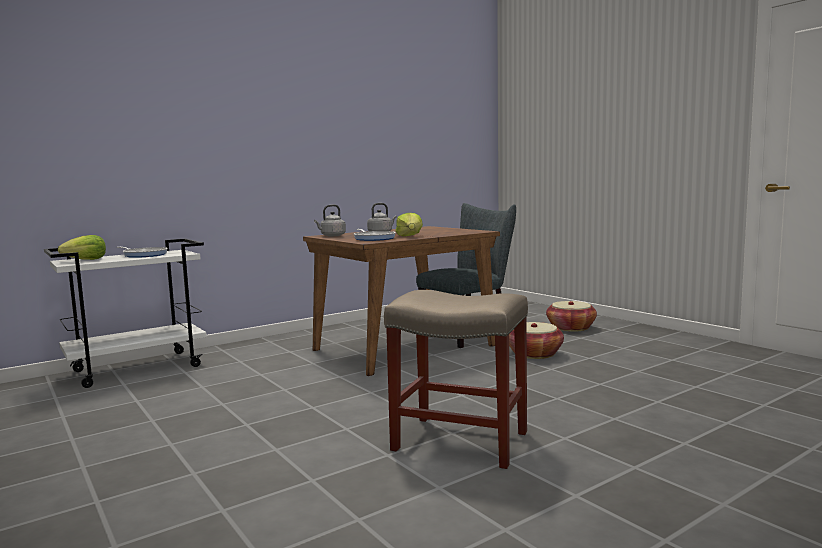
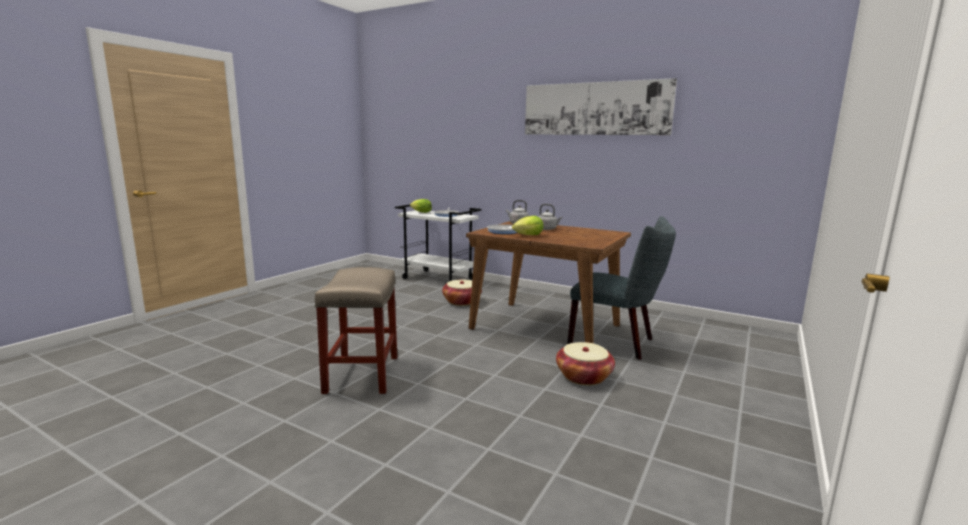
camera: 65 degrees right, 5 degrees up
basket [546,301,597,332] -> basket moved to [442,279,482,306]
none -> picture [525,78,677,135]

